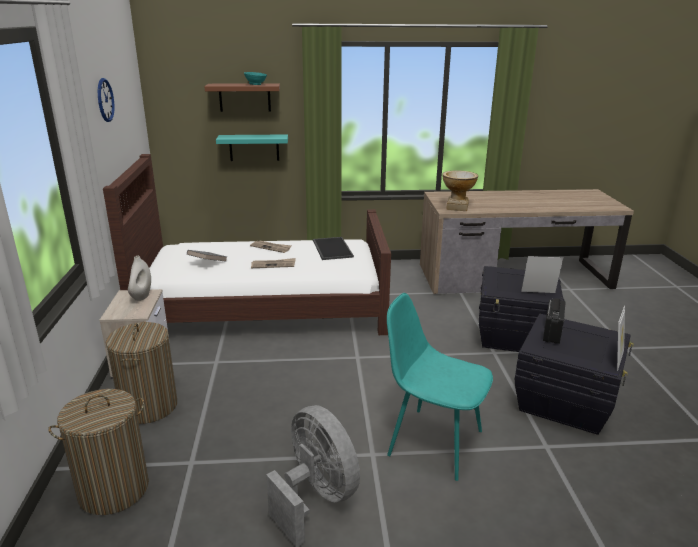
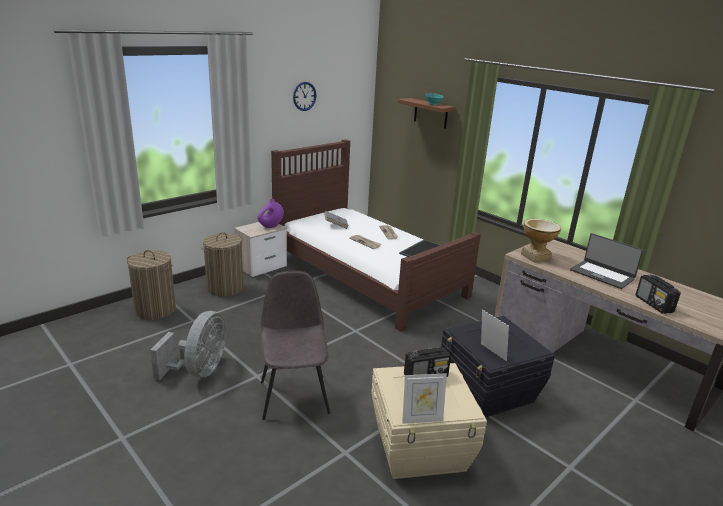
camera: 50 degrees right, 0 degrees up
white vase [128,256,151,301] -> purple vase [258,199,284,228]
turquoise shelf [216,134,288,161] -> none
turquoise chair [387,293,493,481] -> grey chair [261,271,330,420]
black storage box [515,314,634,435] -> beige storage box [371,363,487,479]
none -> laptop [570,233,643,289]
none -> radio [636,274,681,314]

